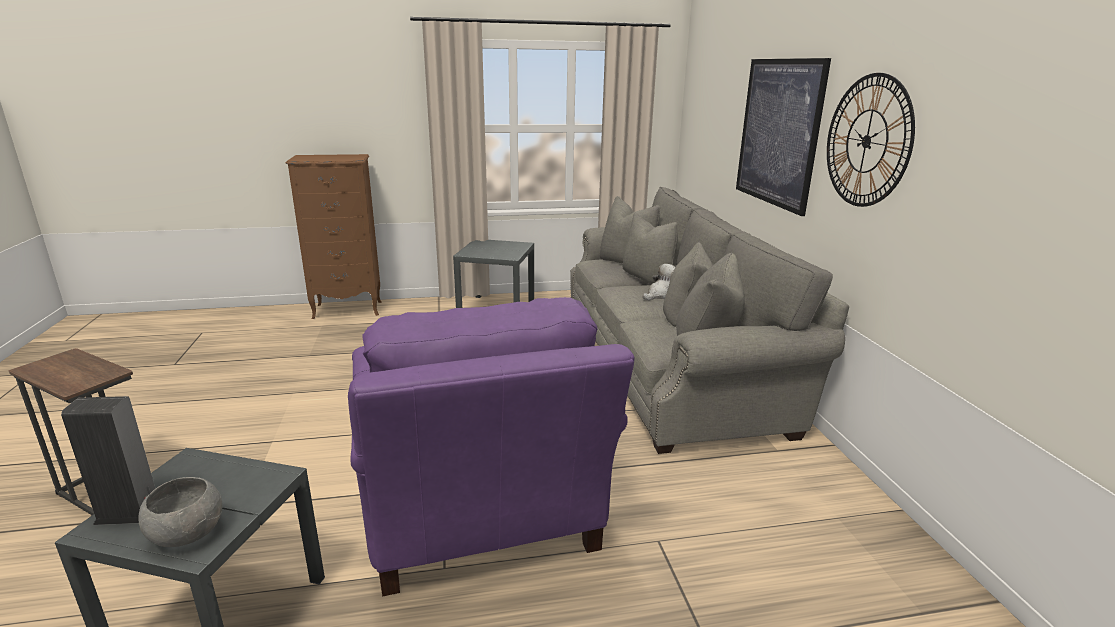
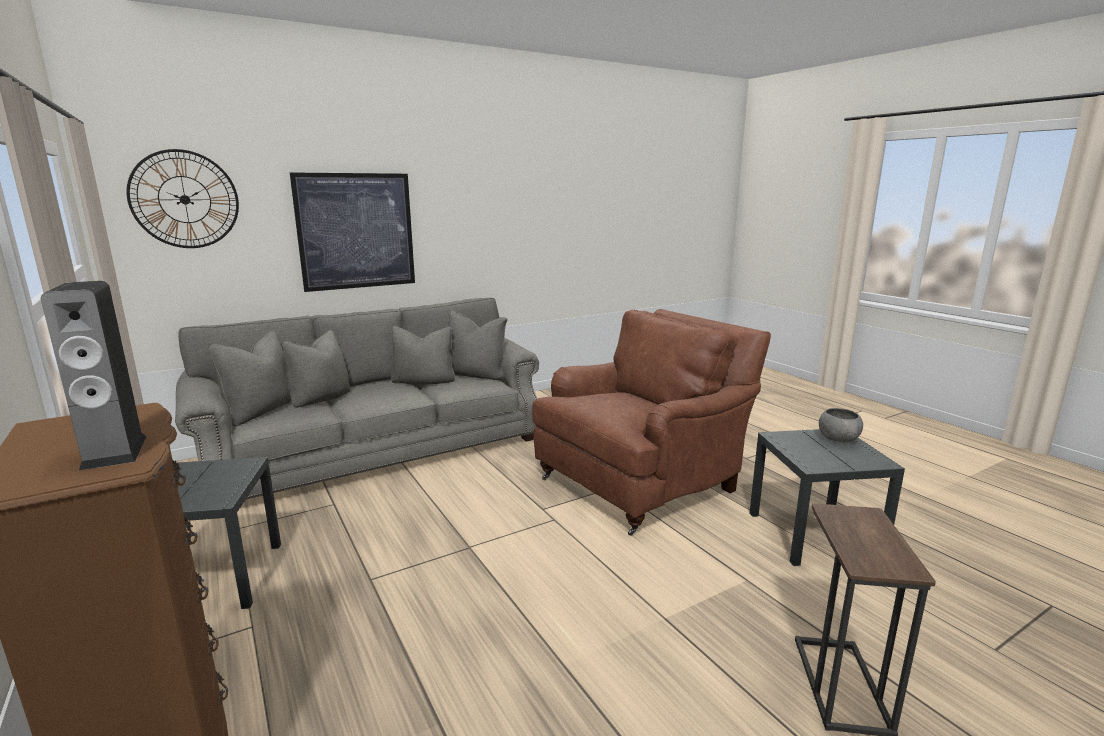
camera: 110 degrees left, 5 degrees down
speaker [61,396,155,525] -> speaker moved to [41,281,146,470]
purple armchair [348,297,635,597] -> brown armchair [532,309,771,536]
plush toy [643,264,675,300] -> none
wall clock [827,73,915,207] -> wall clock moved to [126,149,239,248]

